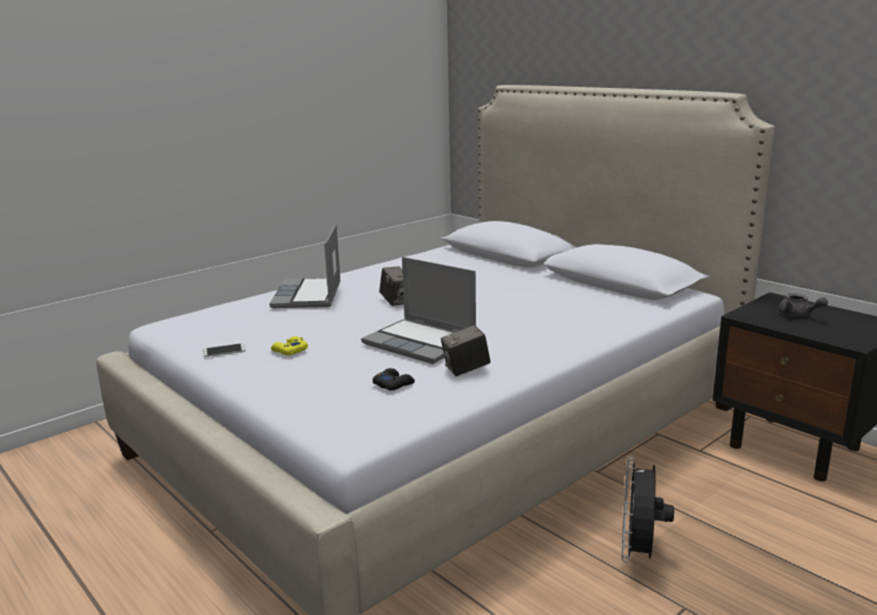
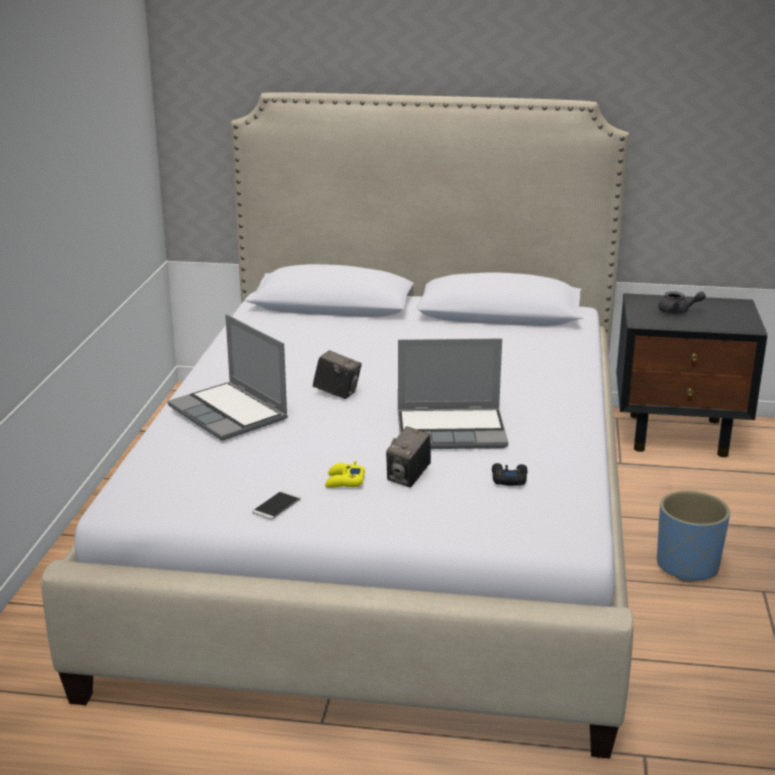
camera: 40 degrees left, 5 degrees up
camera [441,325,490,376] -> camera moved to [386,427,431,487]
black fan [622,456,674,563] -> blue planter [657,491,730,582]

